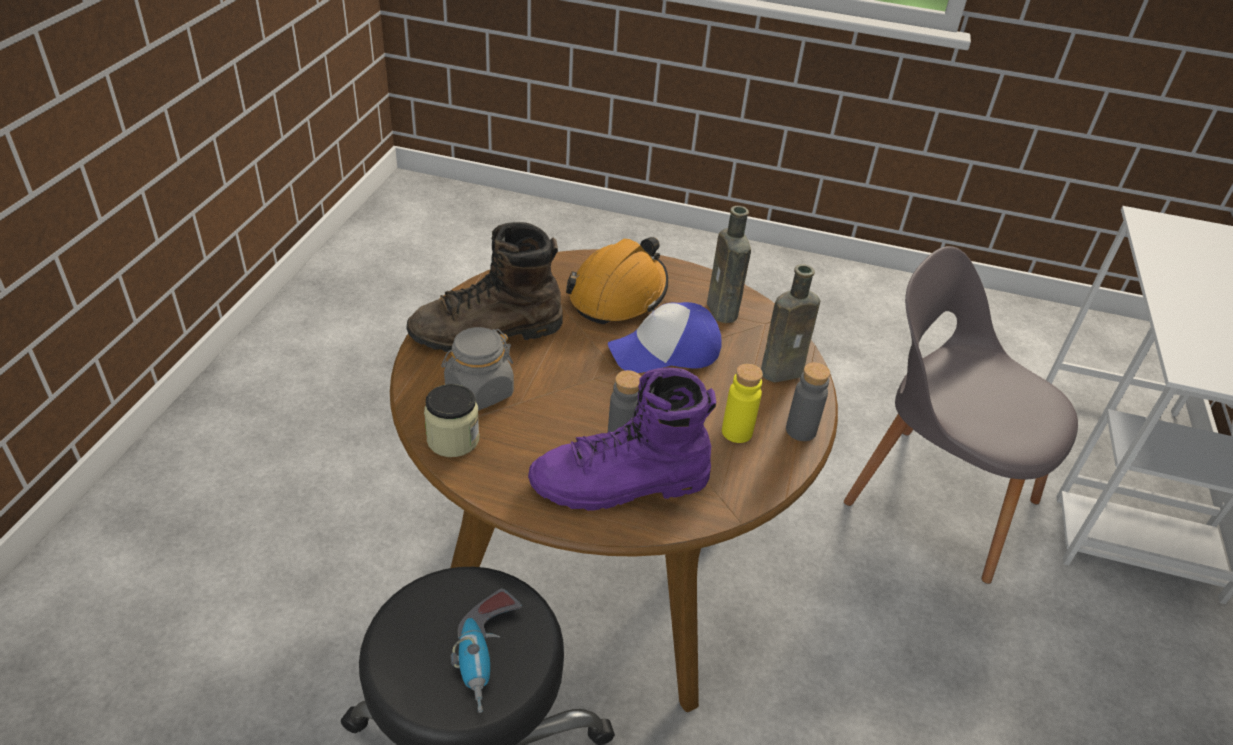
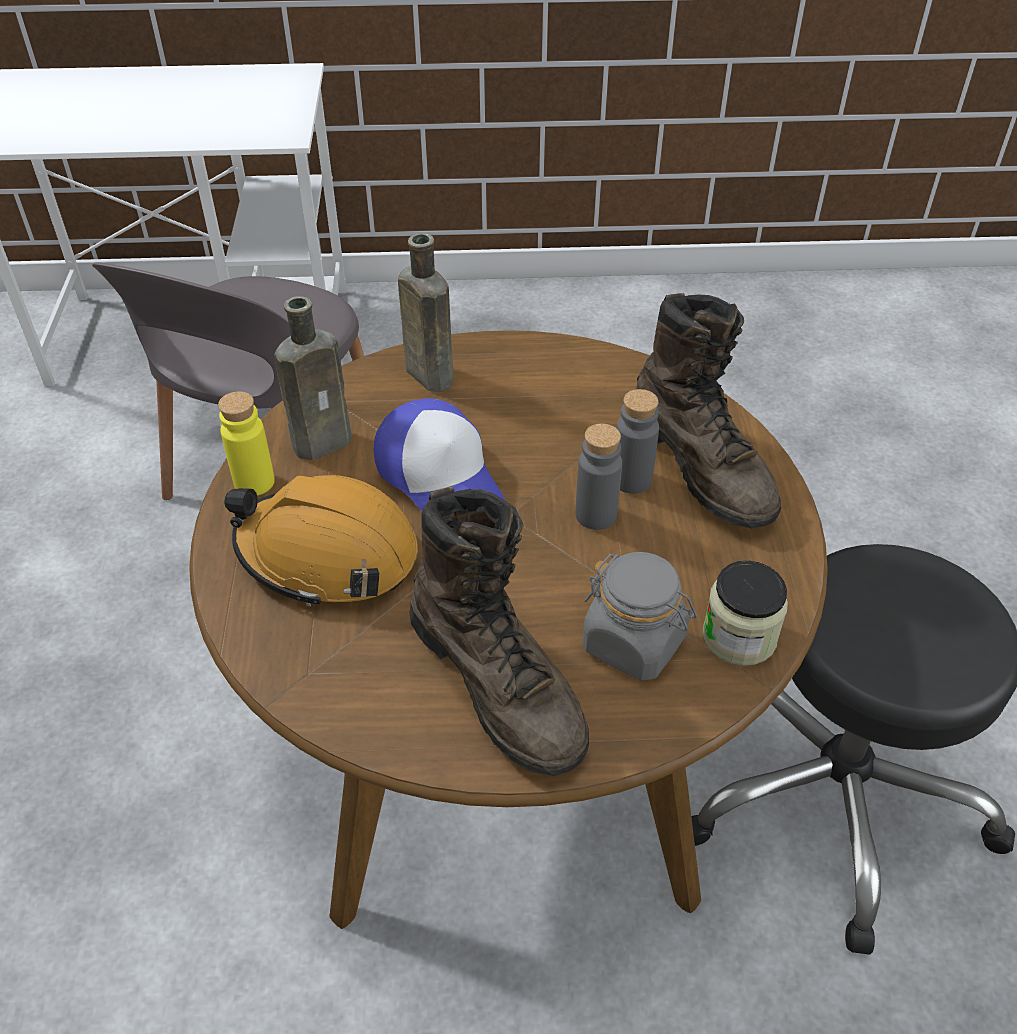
camera: 105 degrees left, 5 degrees up
power drill [451,588,522,713] -> none
purple boot [528,367,716,511] -> brown boot [636,293,781,529]
yellow bottle [722,364,763,443] -> yellow bottle moved to [218,391,275,495]
grey bottle [786,362,830,441] -> grey bottle moved to [575,423,622,530]

